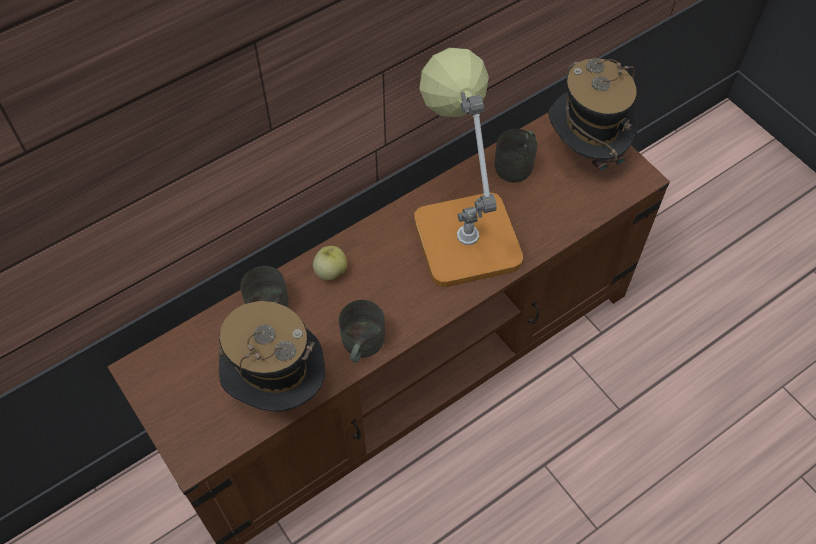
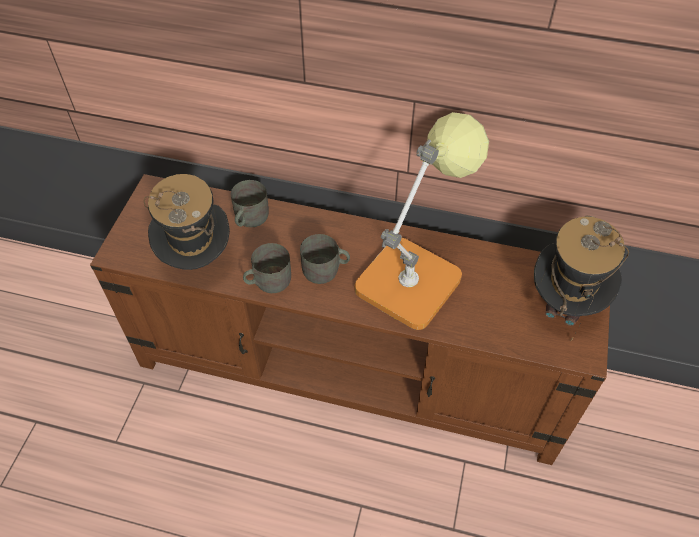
camera: 50 degrees right, 5 degrees down
apple [313,246,347,281] -> none
grey mug [495,129,537,182] -> grey mug moved to [300,234,350,284]

